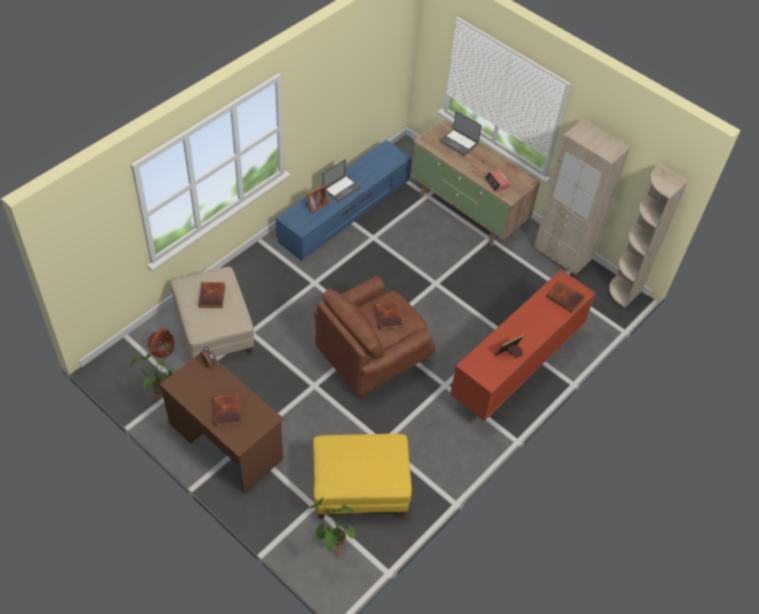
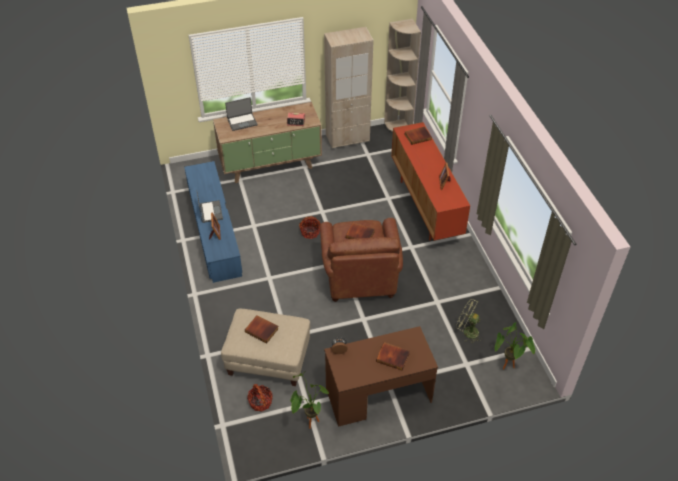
camera: 55 degrees left, 5 degrees down
yellow ottoman [313,434,412,519] -> green fan [456,299,482,343]
none -> basket [299,216,320,239]

